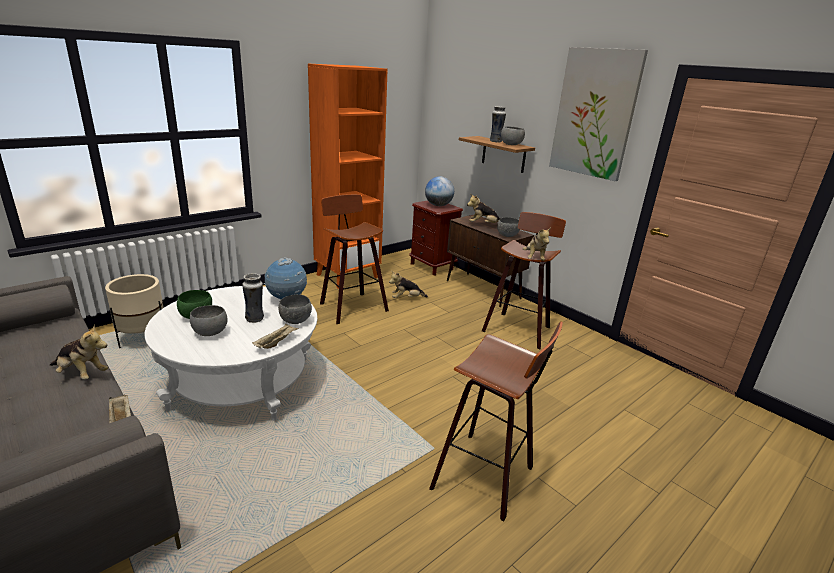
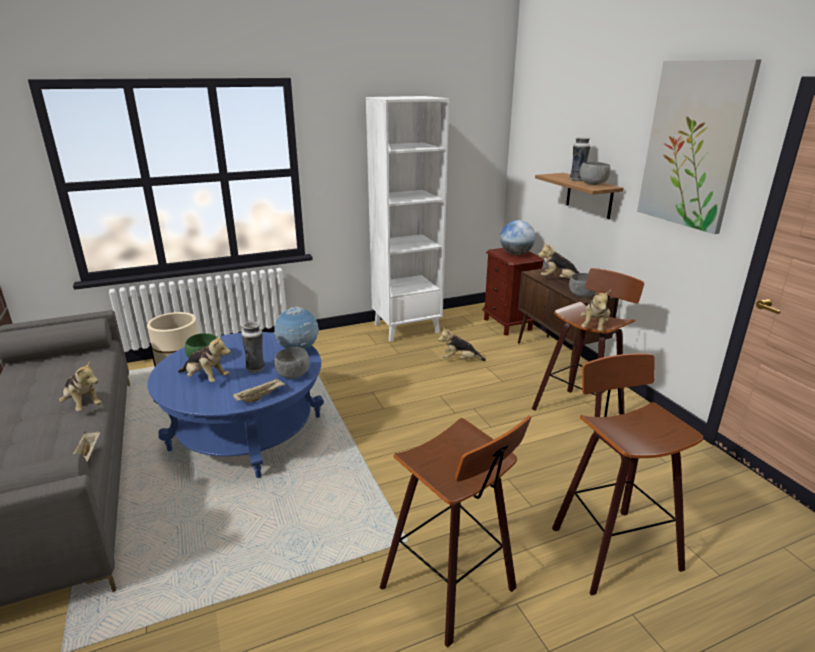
camera: 20 degrees right, 0 degrees up
white coffee table [145,286,317,421] -> blue coffee table [147,332,324,478]
grey bowl [190,305,227,336] -> plush toy [178,333,231,382]
orange bookcase [308,64,388,289] -> white bookcase [366,96,449,342]
stool [320,194,389,324] -> stool moved to [552,353,704,595]

